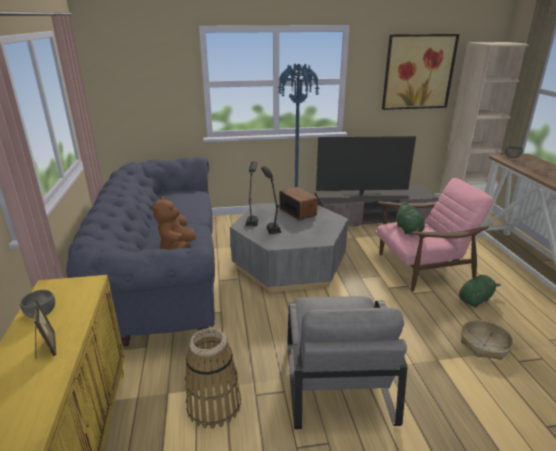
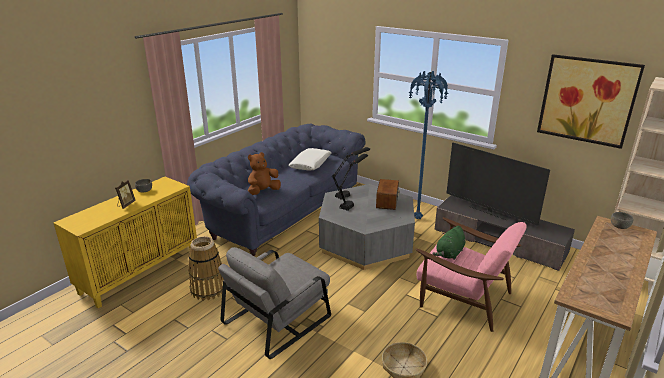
camera: 45 degrees right, 0 degrees up
green plush toy [459,275,501,307] -> none
none -> white pillow [288,148,332,170]

